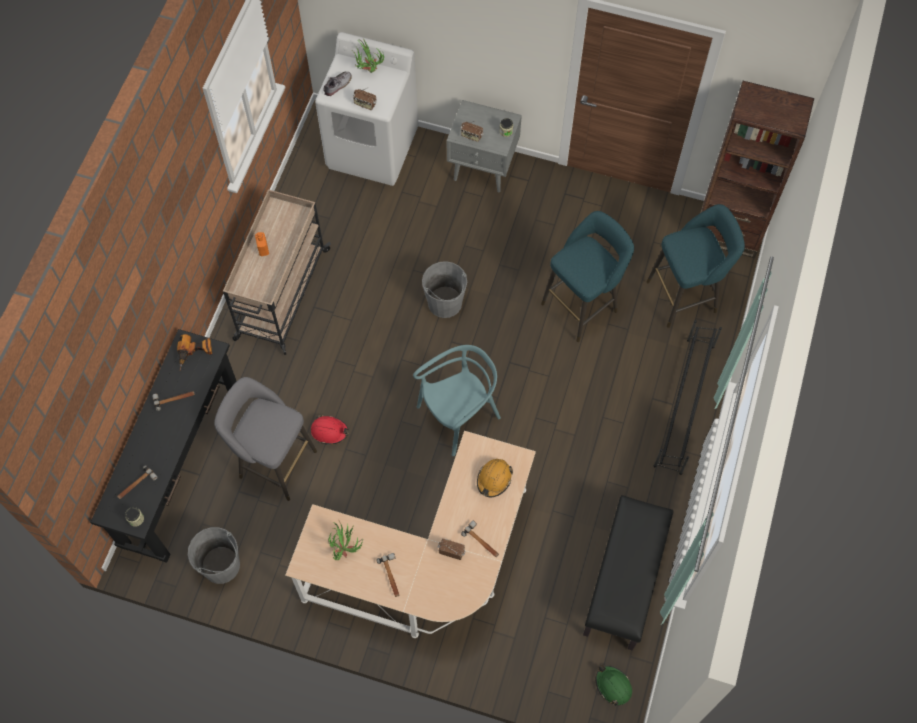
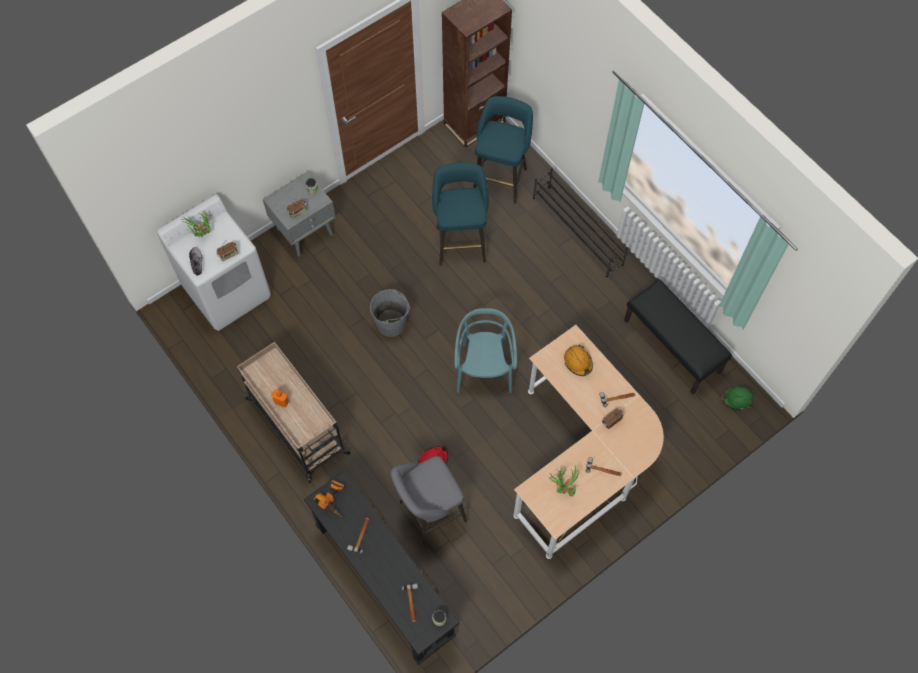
camera: 55 degrees left, 0 degrees up
grey bucket [188,527,240,584] -> none

